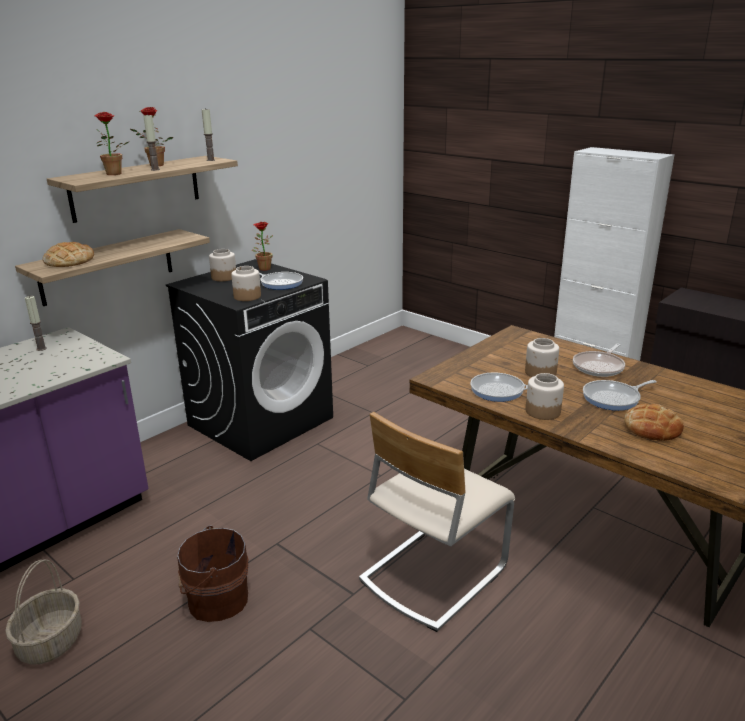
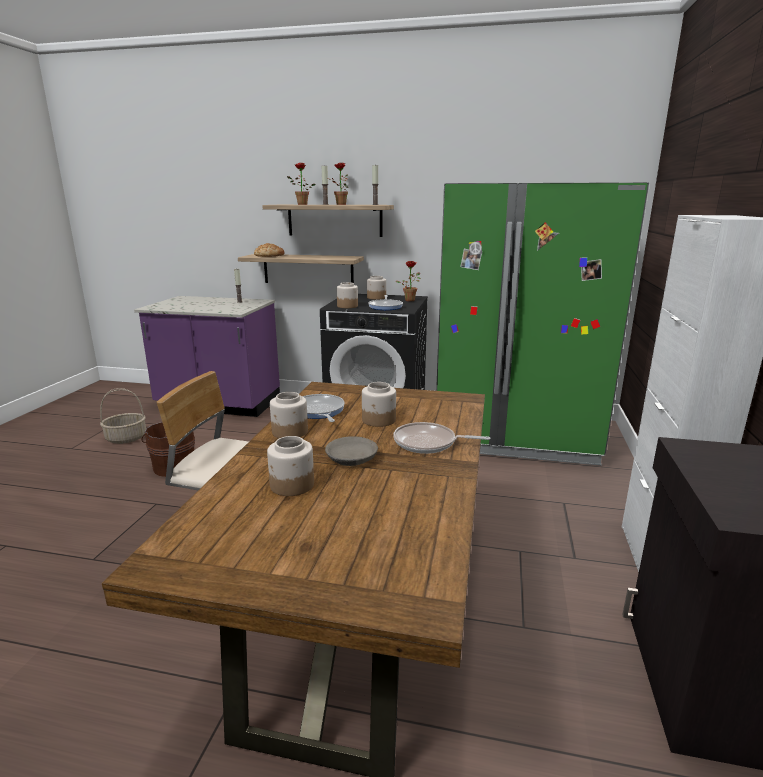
camera: 60 degrees right, 5 degrees down
frying pan [583,380,657,411] -> grey bowl [325,436,378,466]
bread [624,404,684,441] -> jar [267,436,314,496]
none -> green fridge [436,182,649,466]

